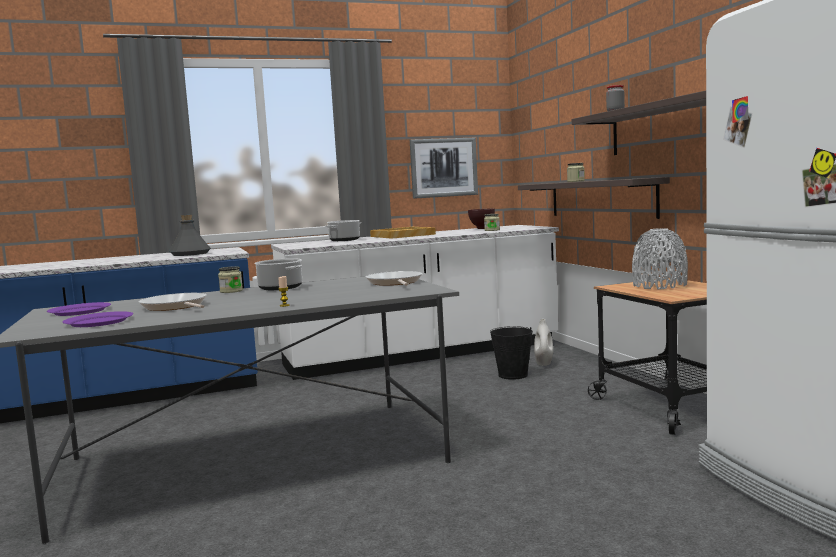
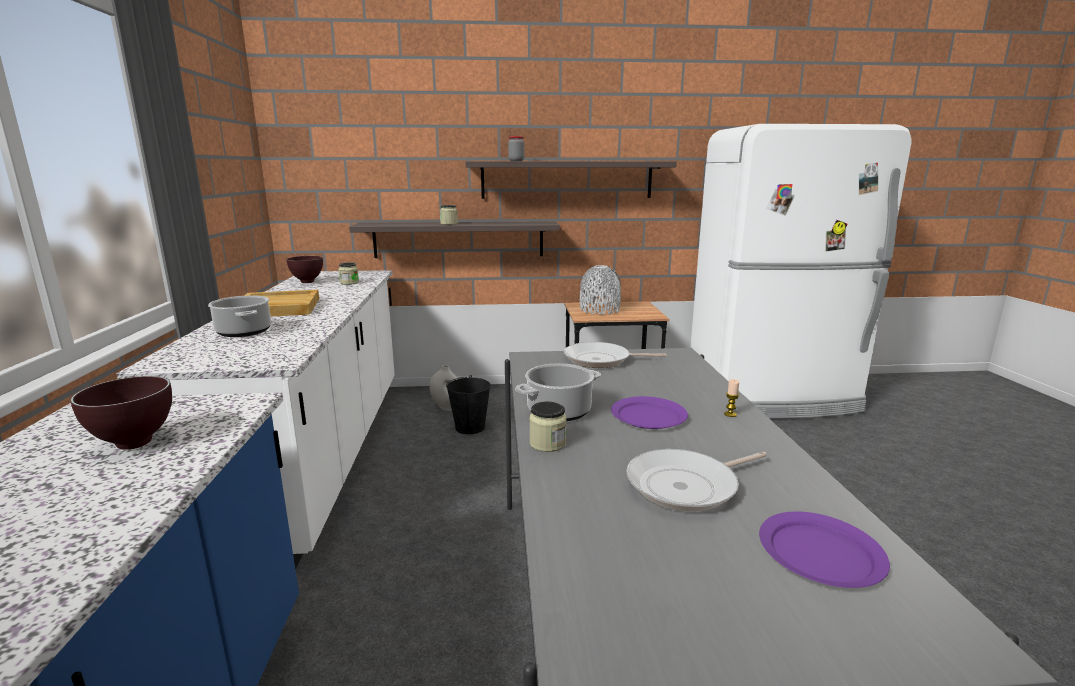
camera: 75 degrees left, 10 degrees up
purple plate [47,302,111,316] -> purple plate moved to [611,396,688,429]
grey bottle [169,215,211,256] -> brown bowl [70,376,172,450]
picture [410,138,478,199] -> none

